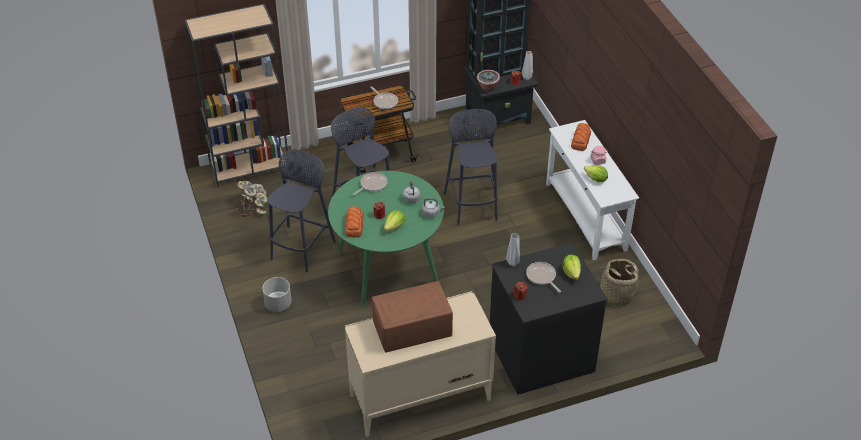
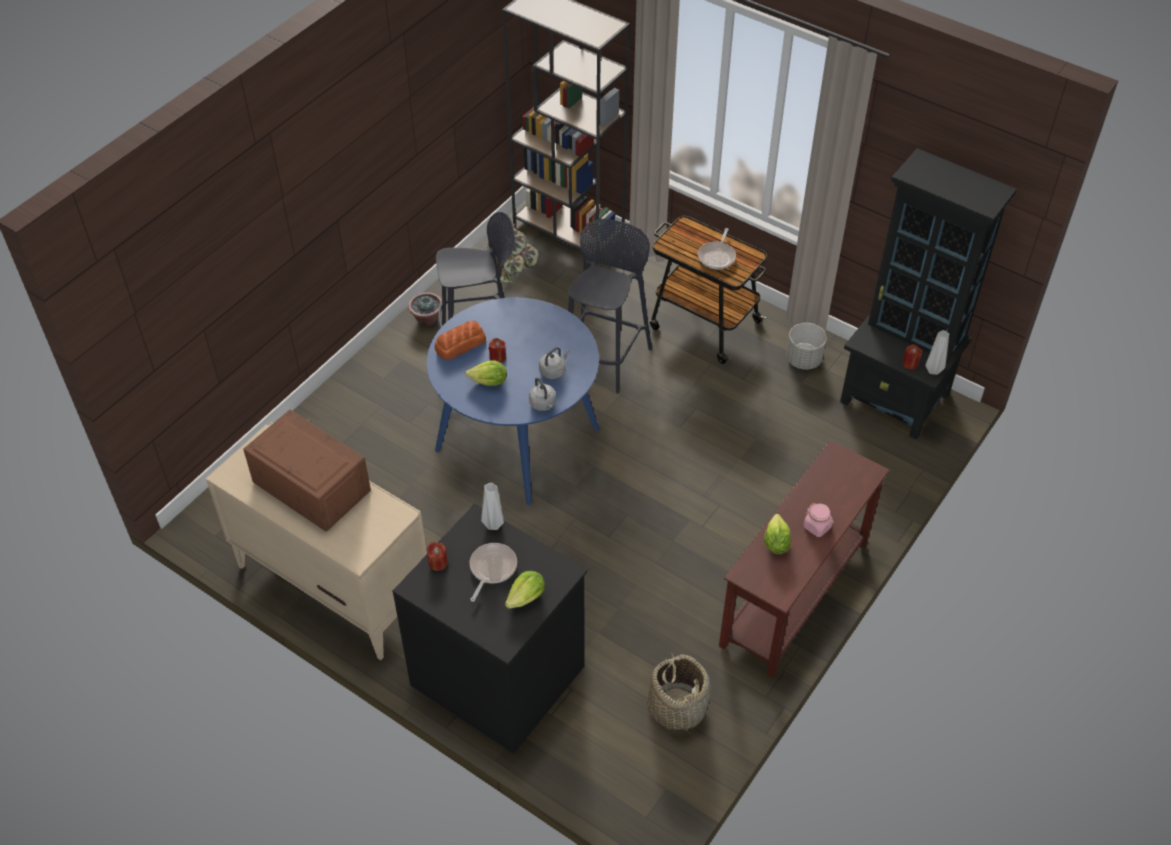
camera: 55 degrees right, 5 degrees up
grey planter [263,277,292,312] -> grey planter moved to [786,323,827,370]
green dining table [328,171,444,307] -> blue dining table [427,298,599,505]
frying pan [353,172,388,195] -> none
grey stool [444,109,498,225] -> none
potted plant [477,70,500,92] -> potted plant moved to [408,292,442,326]
white console table [546,120,639,260] -> brown console table [719,440,890,678]
bread [571,123,591,151] -> none

